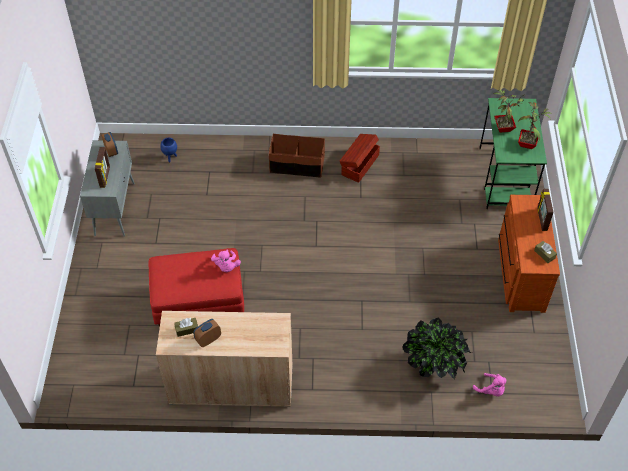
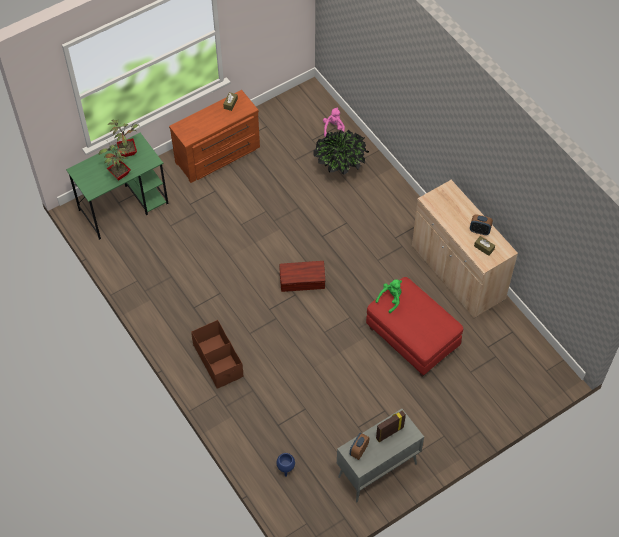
camera: 125 degrees left, 5 degrees up
pink plush toy [211,249,241,272] -> green plush toy [376,279,402,313]
brown storage box [340,134,380,183] -> brown storage box moved to [279,261,325,292]
picture frame [537,189,553,231] -> none

